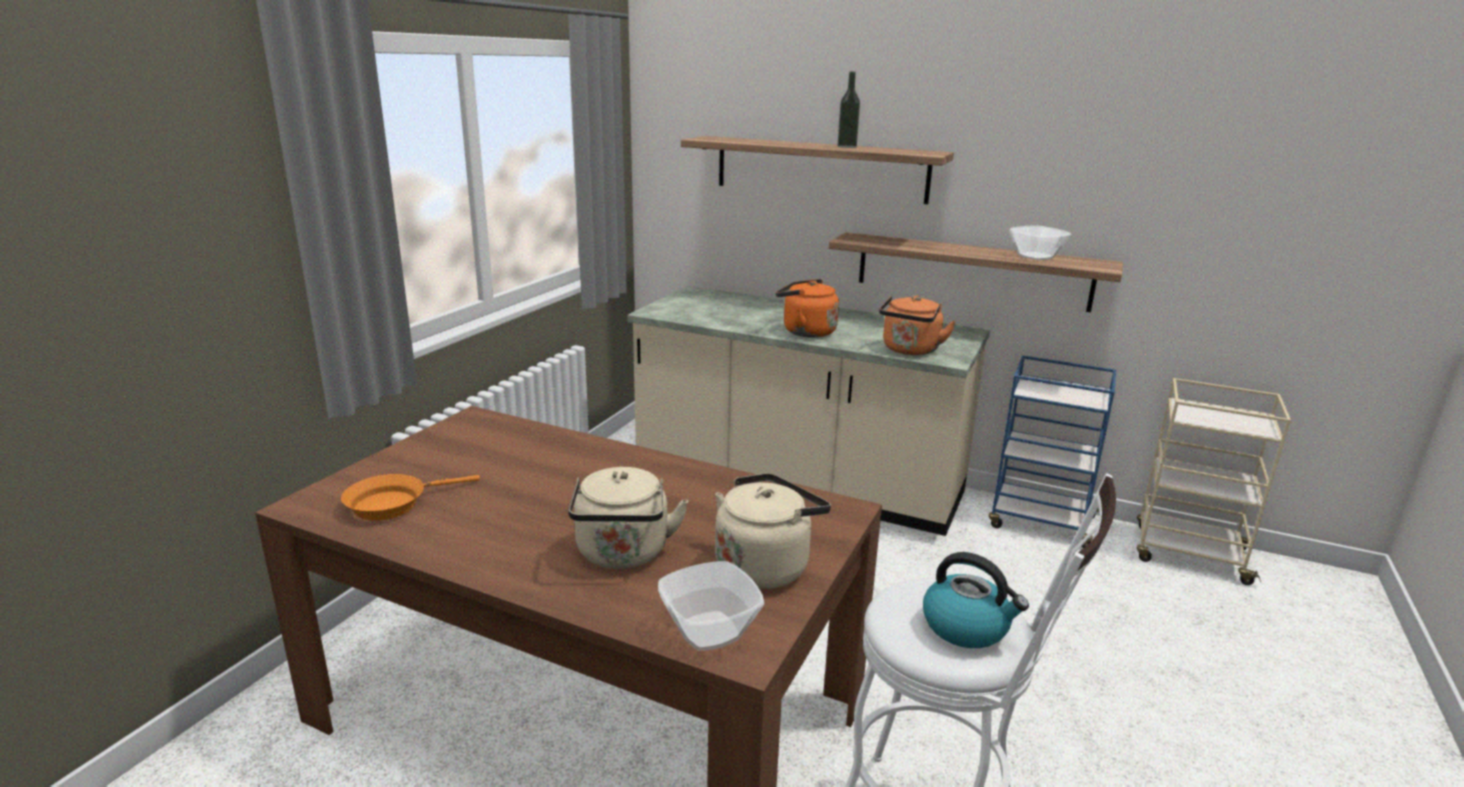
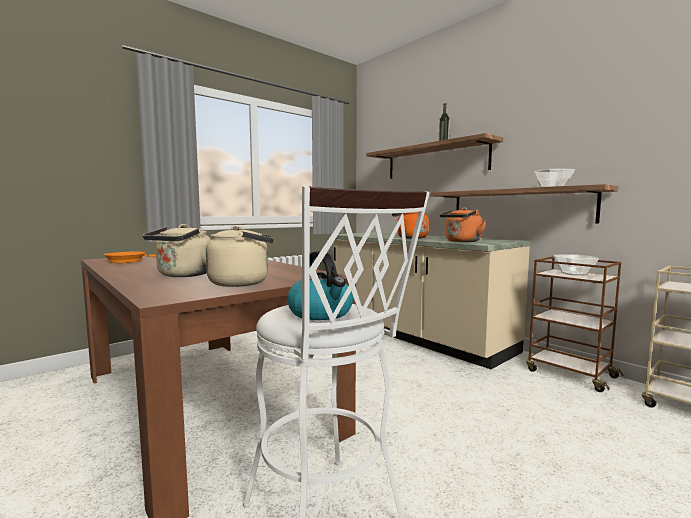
camera: 25 degrees right, 15 degrees down
bowl [658,561,764,651] -> bowl moved to [554,254,599,275]
blue cart [989,355,1116,548] -> brown cart [526,256,623,392]

